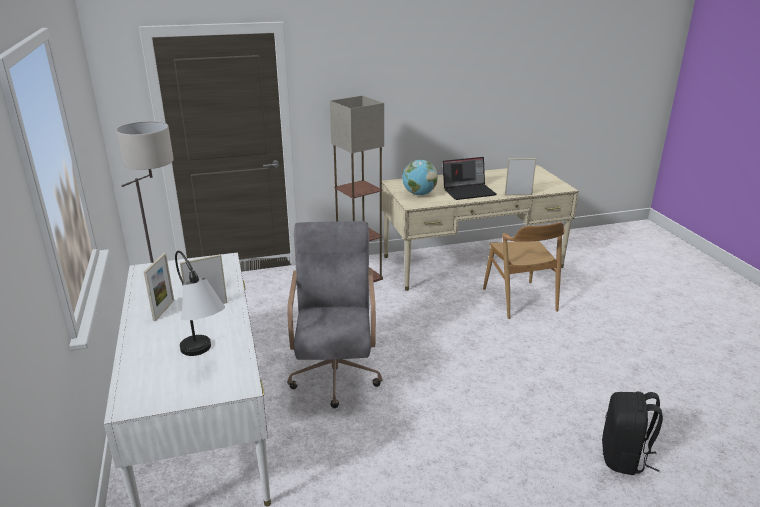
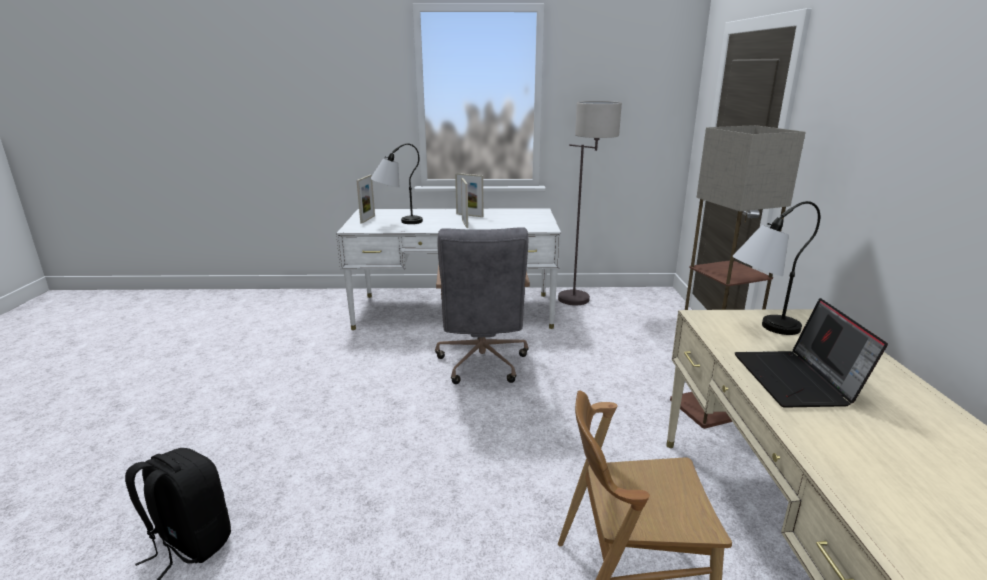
camera: 105 degrees right, 5 degrees down
grey office chair [287,221,383,408] -> grey office chair turned 75 degrees clockwise [435,227,530,384]
globe [402,160,438,195] -> table lamp [733,201,820,335]
picture frame [505,158,536,195] -> picture frame moved to [356,175,375,224]

